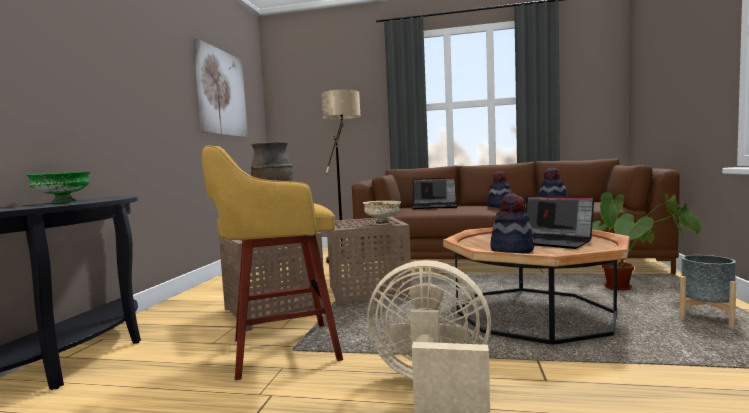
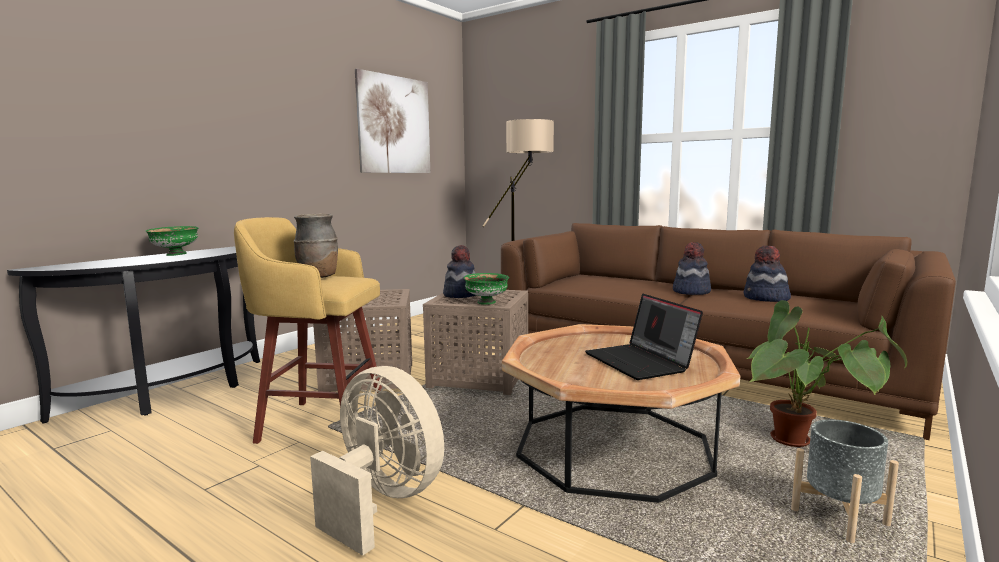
camera: 25 degrees right, 5 degrees up
beige bowl [363,201,401,225] -> green bowl [464,273,509,305]
laptop [412,177,458,209] -> none
hat [491,194,535,254] -> hat moved to [443,245,476,298]

